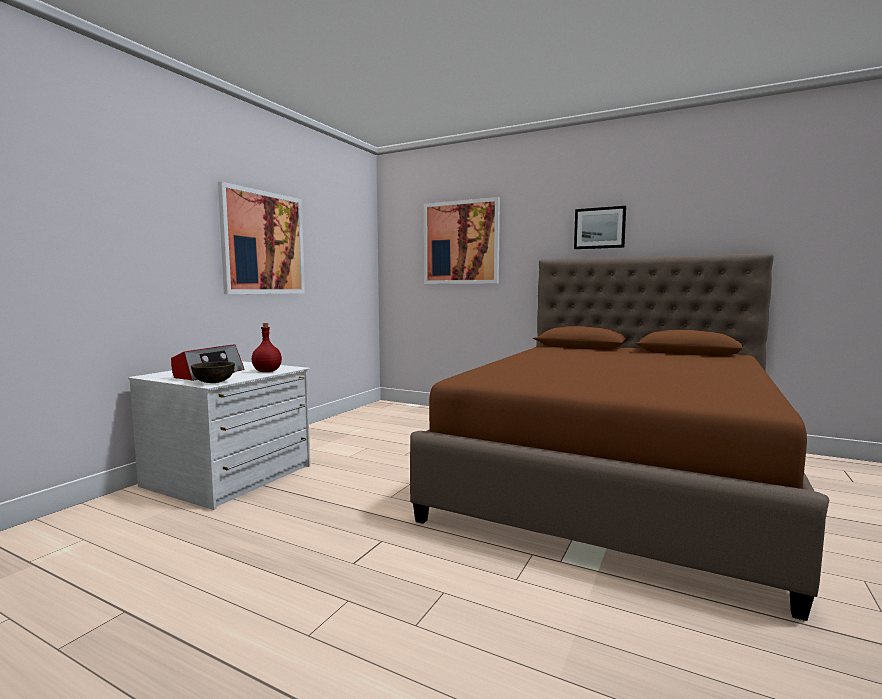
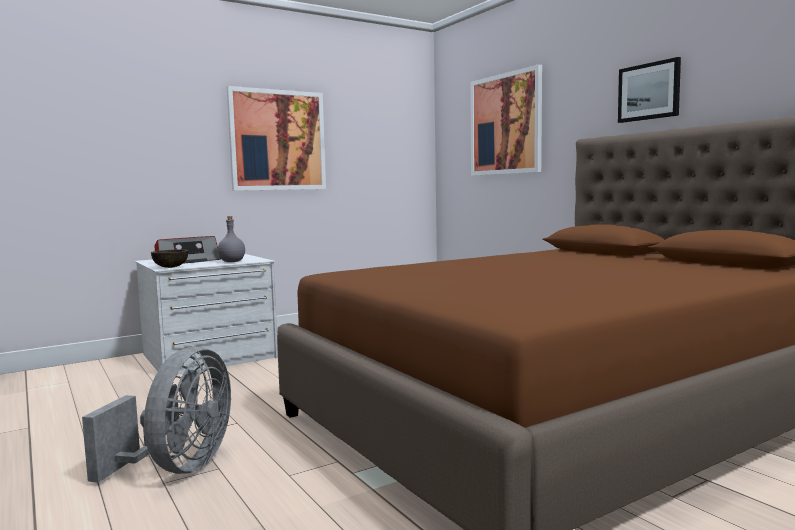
camera: 30 degrees right, 0 degrees up
red bottle [252,323,282,372] -> grey bottle [218,216,245,262]
none -> grey fan [82,347,231,483]

